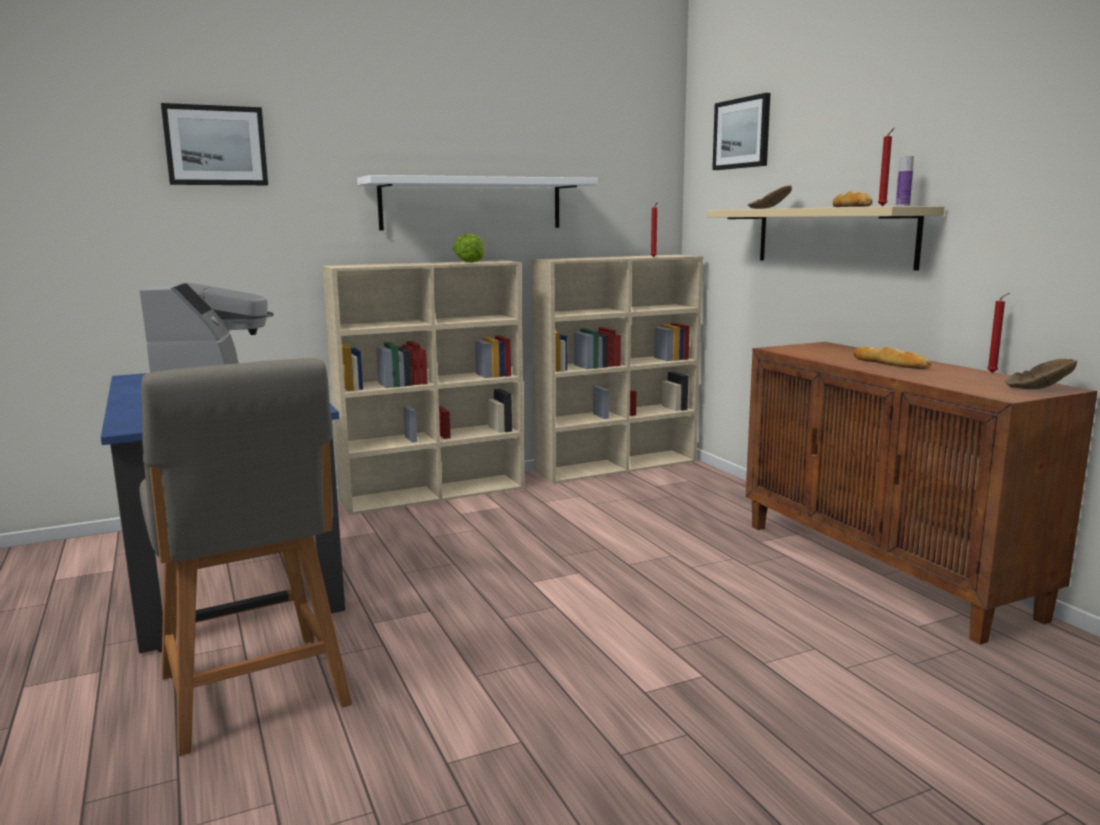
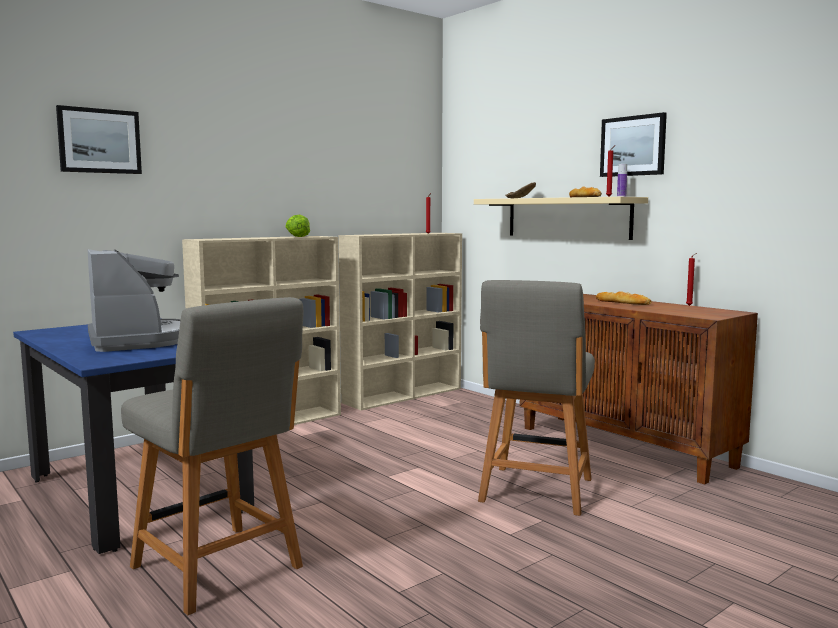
camera: 15 degrees left, 5 degrees down
white shelf [357,175,598,230] -> none
picture [712,93,770,170] -> picture moved to [600,112,667,177]
brown bowl [1005,359,1077,389] -> none
none -> grey chair [478,280,595,516]

